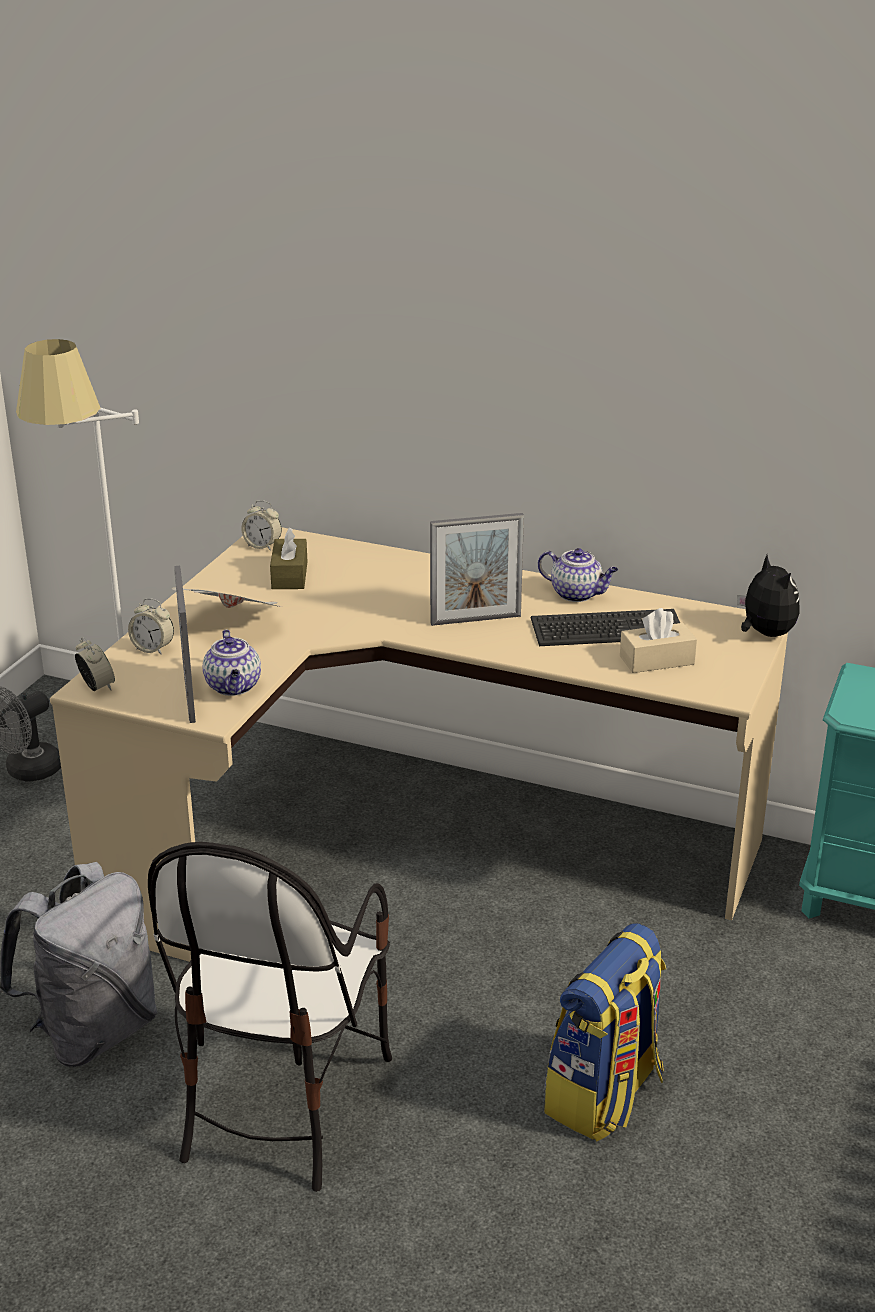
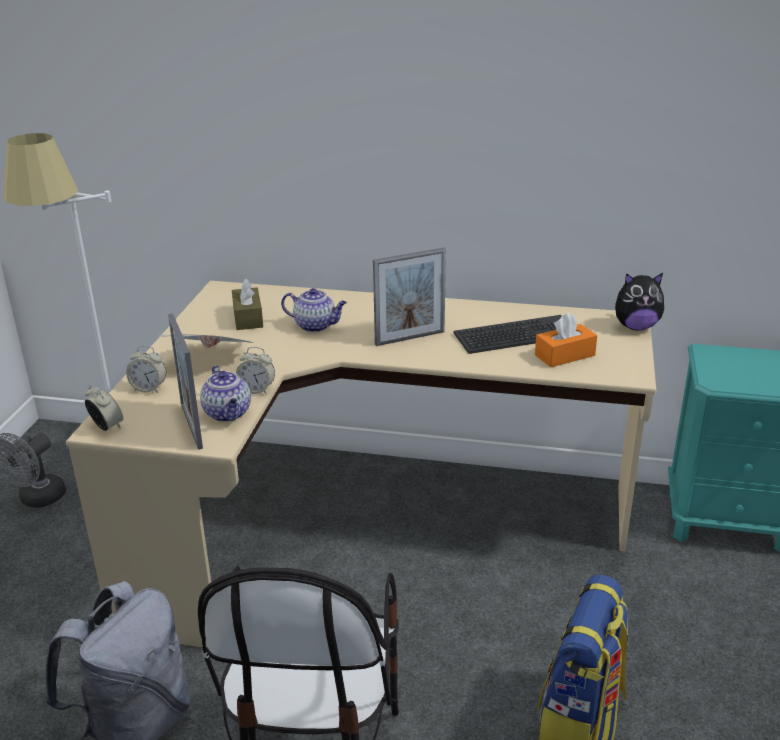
camera: 10 degrees left, 0 degrees up
alarm clock [241,500,282,551] -> alarm clock moved to [236,347,275,395]
teapot [538,548,618,602] -> teapot moved to [281,288,347,332]
beige tissue box [620,608,697,673] -> orange tissue box [535,313,597,367]
plush toy [737,555,800,637] -> plush toy turned 120 degrees clockwise [615,273,664,331]

